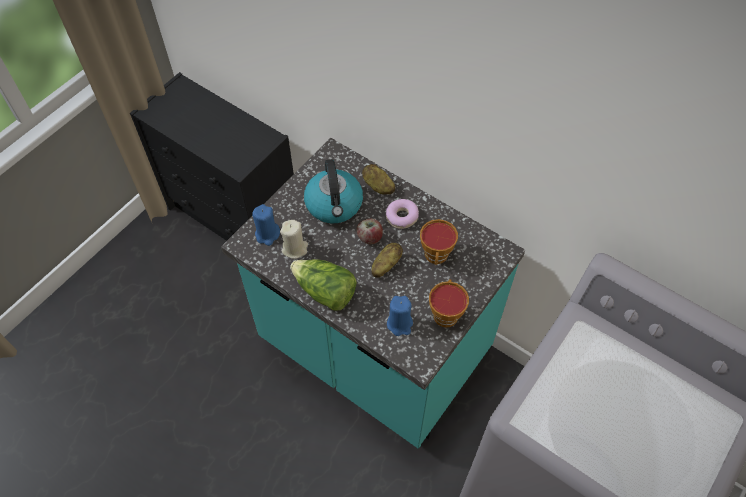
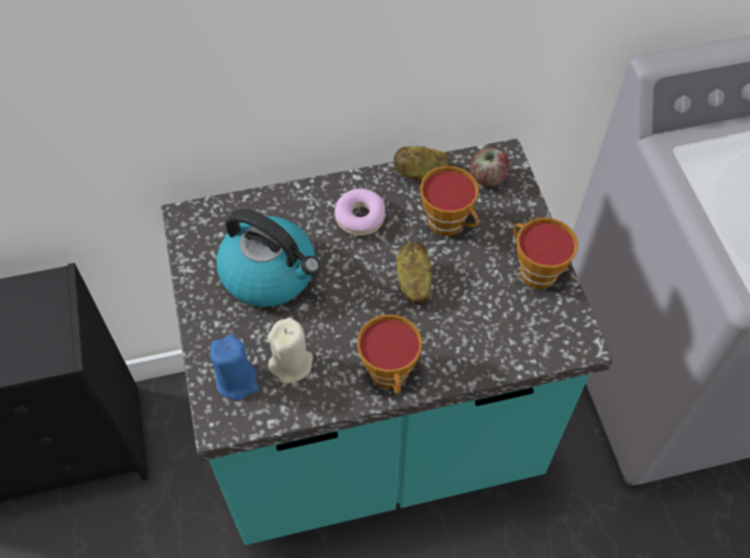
camera: 50 degrees left, 0 degrees up
lettuce [290,259,357,311] -> cup [357,314,422,394]
apple [357,219,383,244] -> apple moved to [470,148,510,187]
potato [362,164,395,195] -> potato moved to [393,146,450,180]
blue candle [387,296,413,336] -> none

